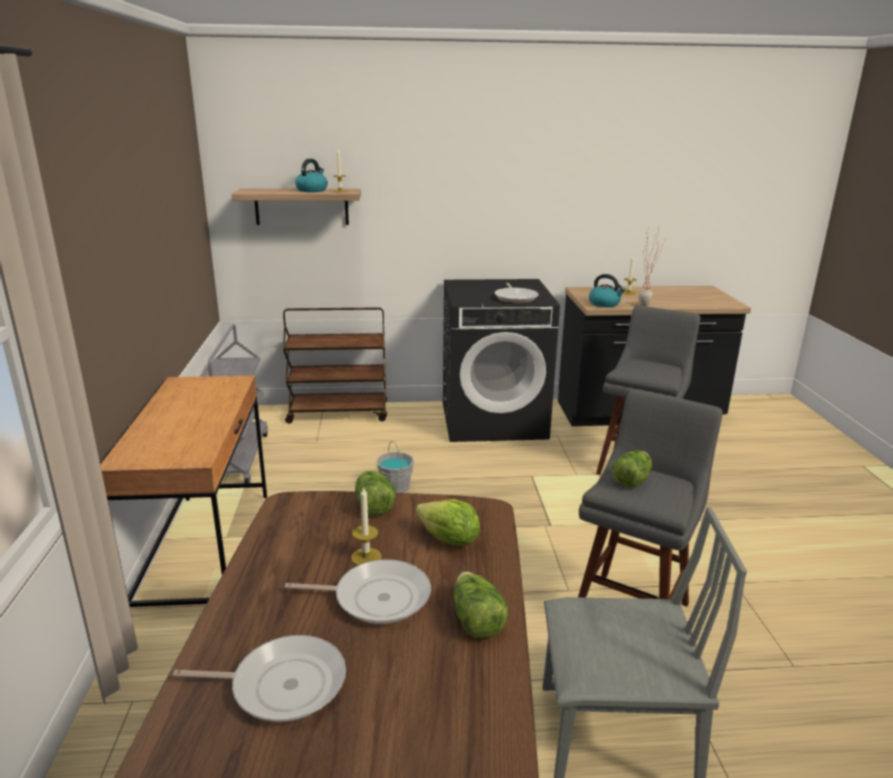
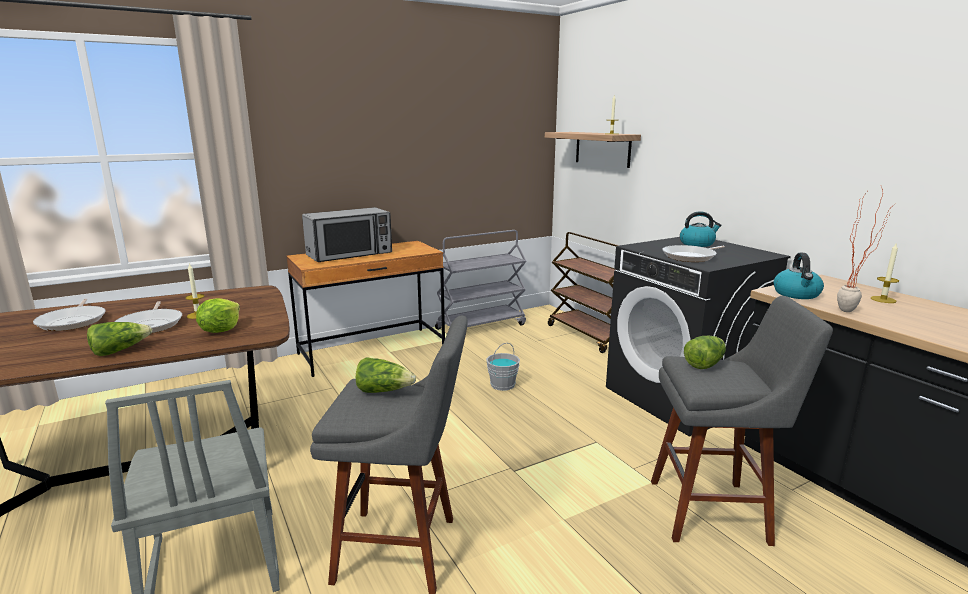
camera: 65 degrees right, 5 degrees down
kettle [295,159,328,192] -> kettle moved to [680,211,721,247]
lettuce [355,470,396,516] -> lettuce moved to [684,336,726,369]
none -> microwave [302,207,392,262]

